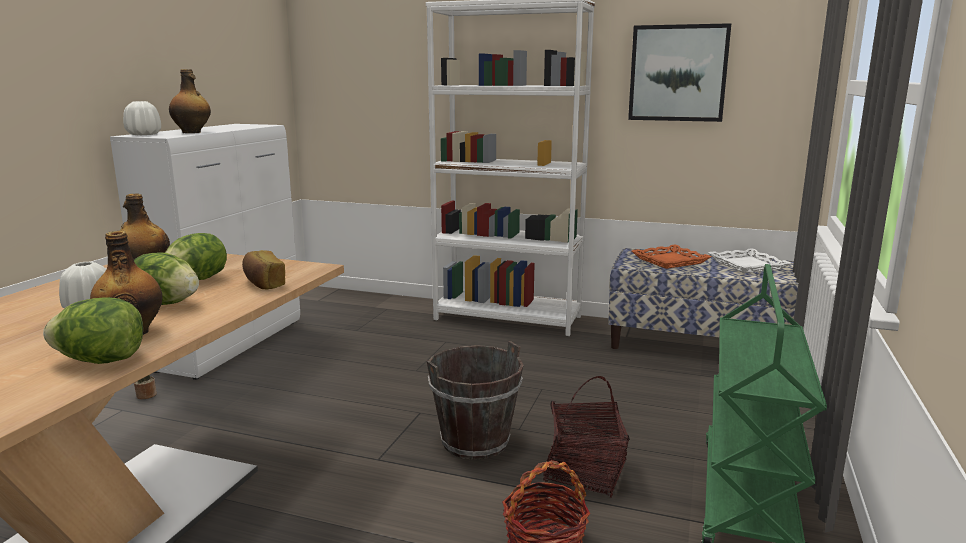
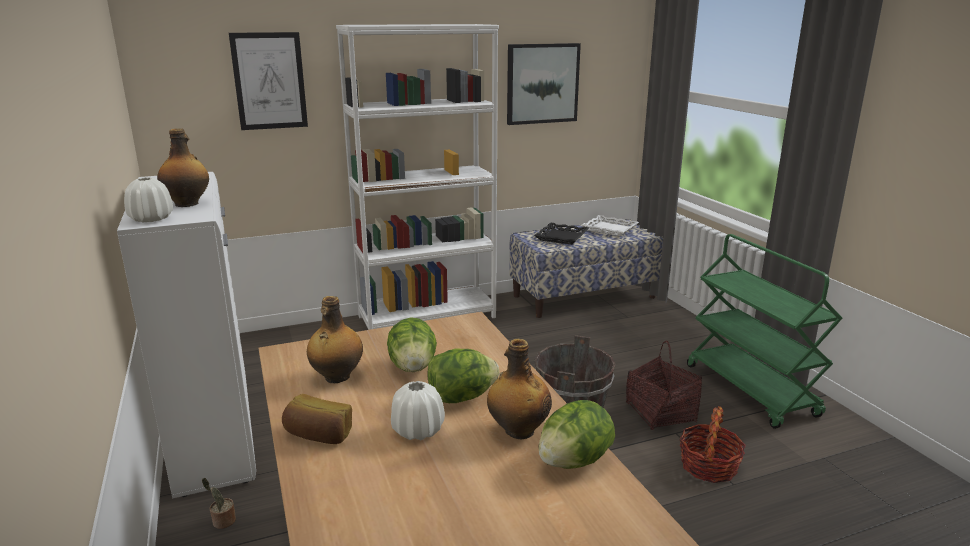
camera: 40 degrees left, 5 degrees up
bread [242,250,285,290] -> bread moved to [282,394,352,444]
orange tray [632,244,711,269] -> black tray [534,222,589,245]
none -> picture [229,32,308,130]

